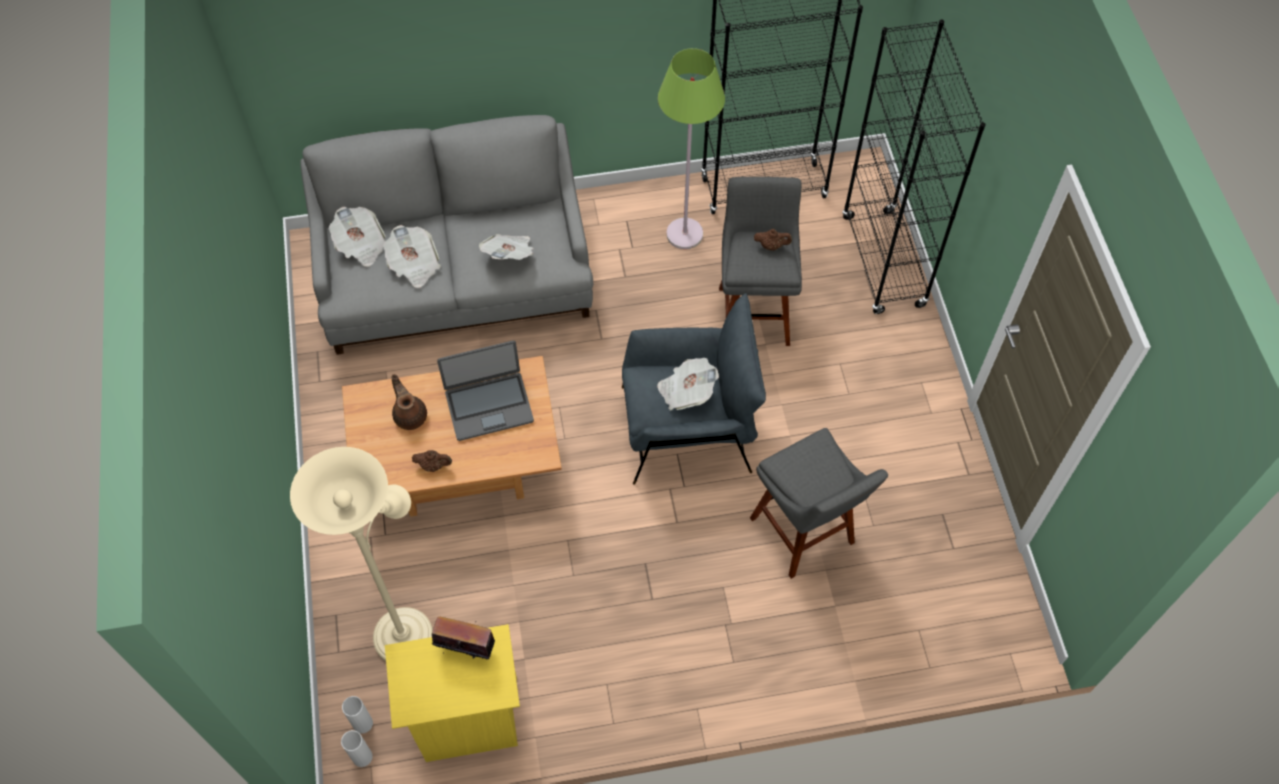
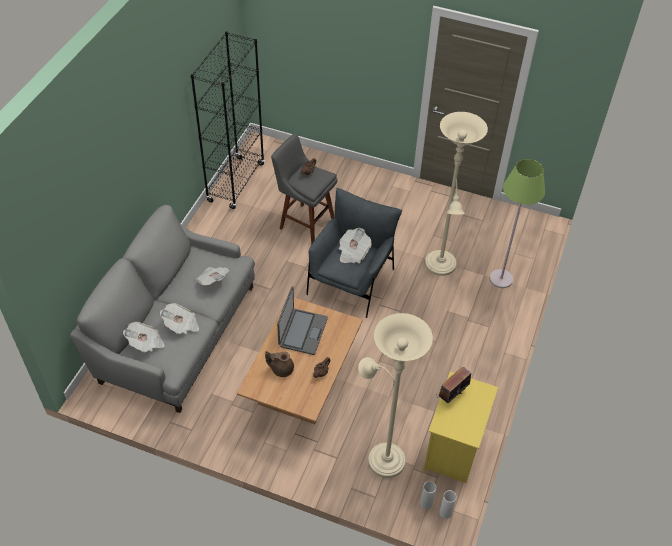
camera: 60 degrees left, 10 degrees down
green floor lamp [658,48,725,249] -> green floor lamp moved to [490,159,545,288]
grey stool [750,428,888,579] -> beige floor lamp [425,112,488,276]
black bookcase [842,20,985,314] -> none

